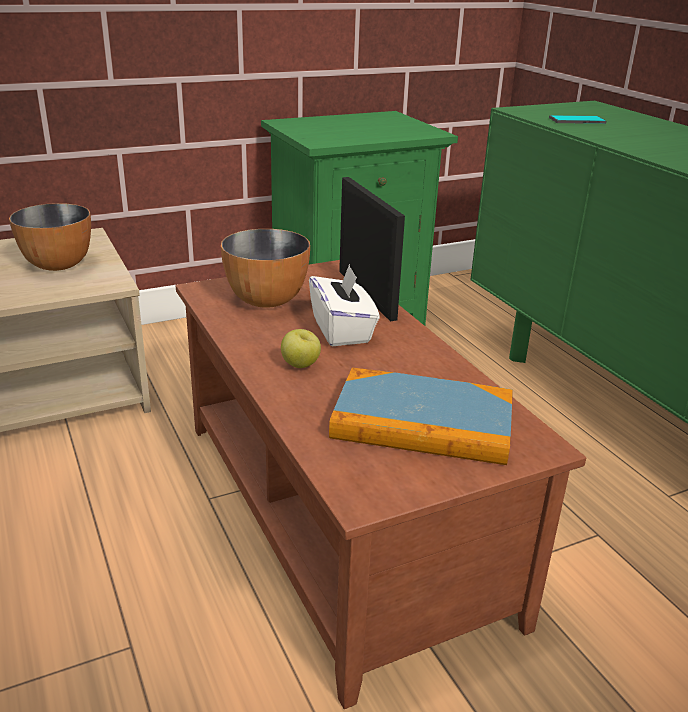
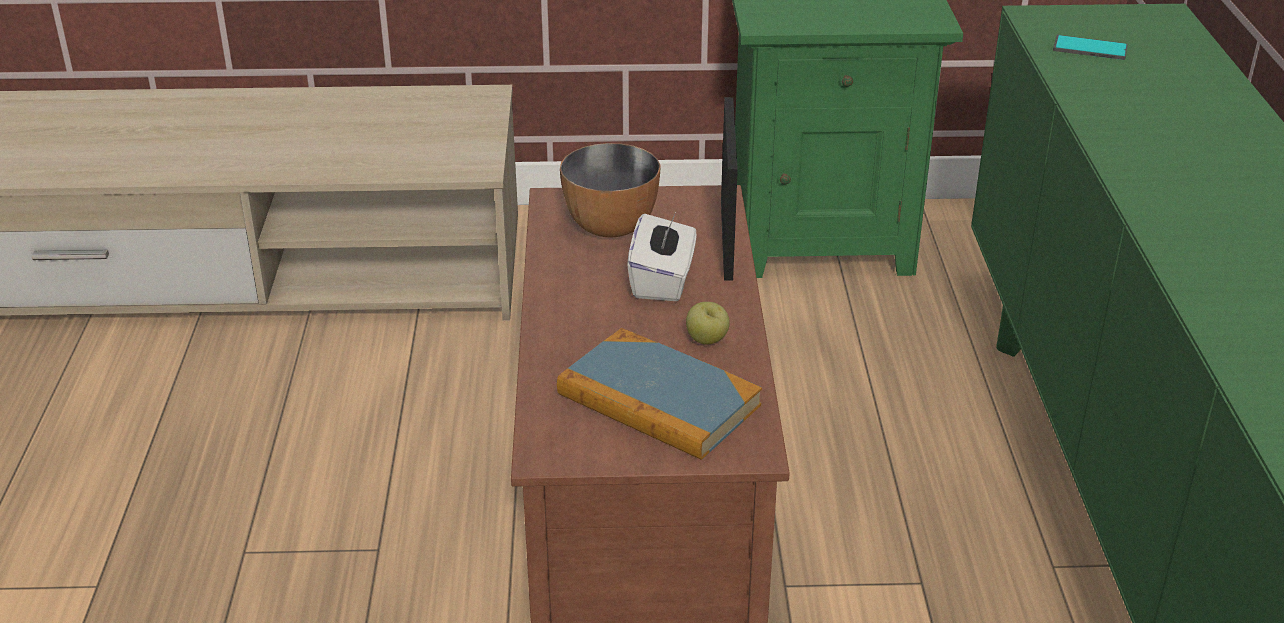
camera: 25 degrees right, 5 degrees up
bowl [9,203,91,271] -> none
apple [281,329,321,368] -> apple moved to [686,302,730,344]

